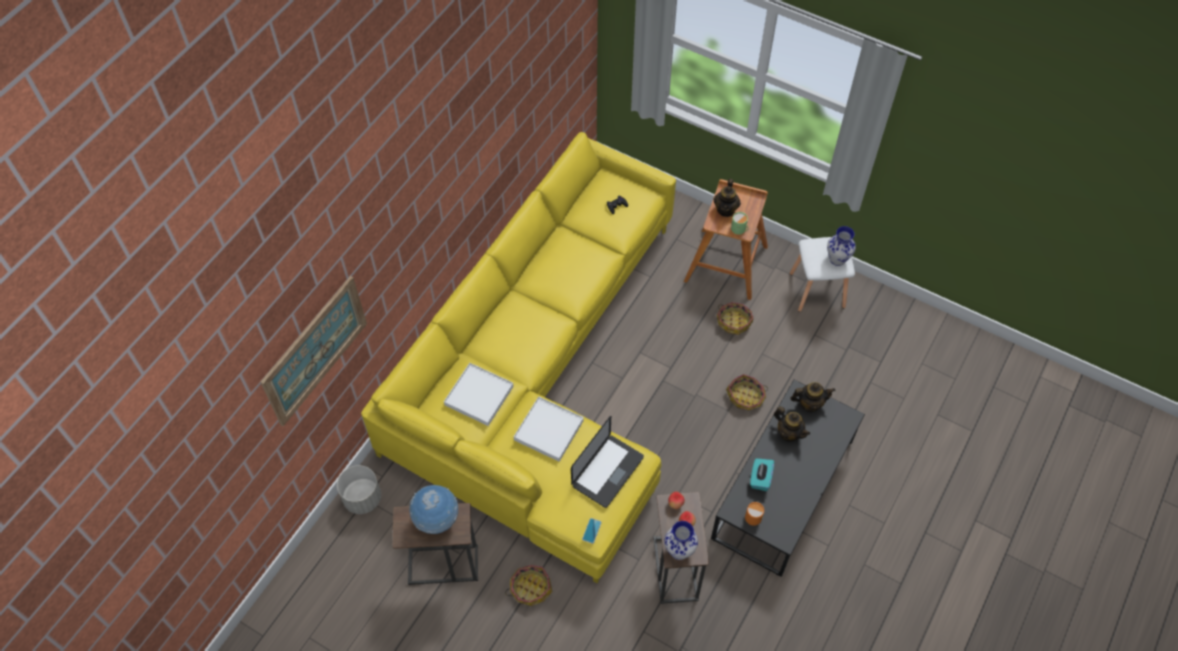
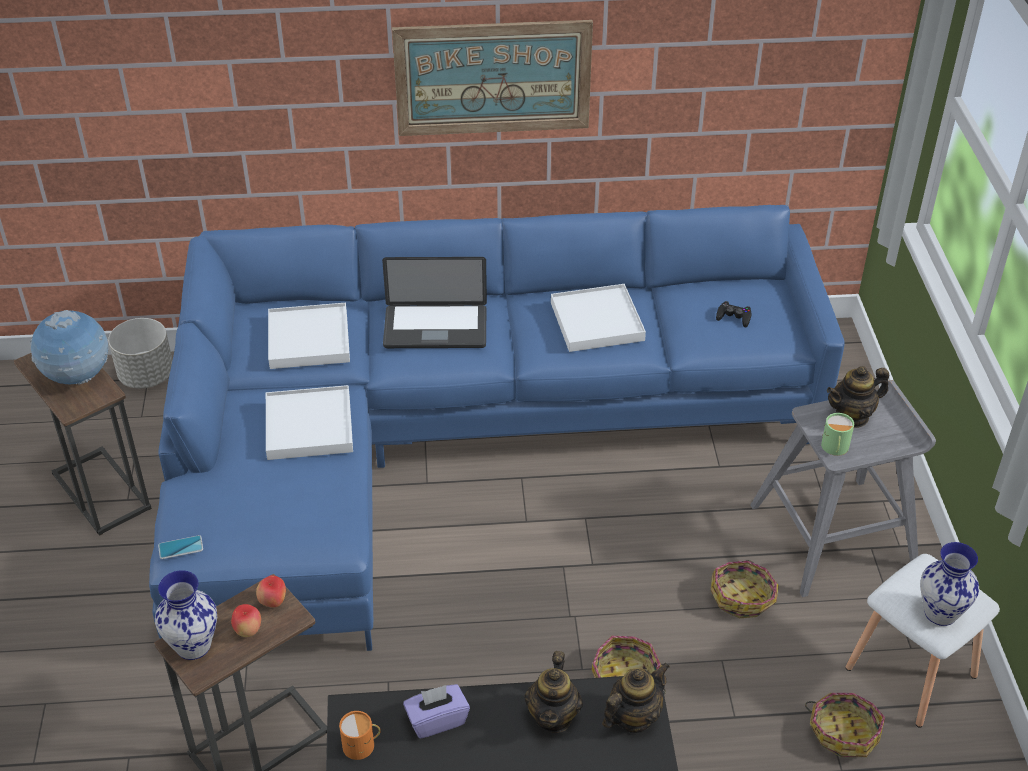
camera: 55 degrees right, 15 degrees down
picture [260,276,367,426] -> picture moved to [392,20,593,136]
yellow sofa [361,132,676,583] -> blue sofa [149,205,845,651]
basket [505,565,553,606] -> basket moved to [805,693,885,757]
laptop [571,416,644,508] -> laptop moved to [382,257,487,348]
brown stool [684,179,768,300] -> grey stool [750,380,936,597]
turquoise tissue box [750,458,774,491] -> purple tissue box [403,684,470,739]
teapot [790,382,836,412] -> teapot turned 90 degrees counterclockwise [602,663,670,733]
none -> white tray [551,284,646,352]

